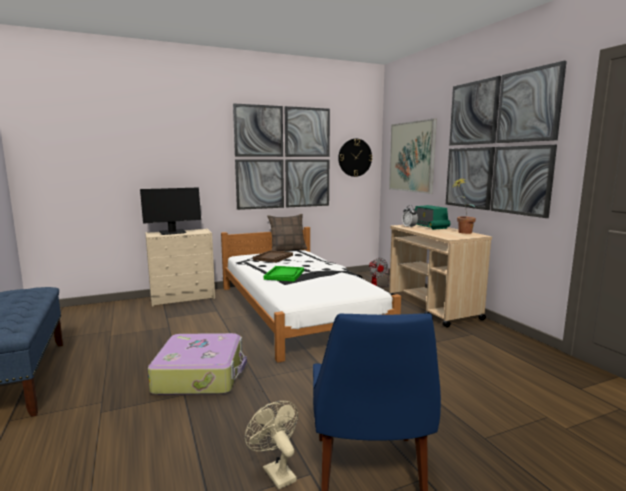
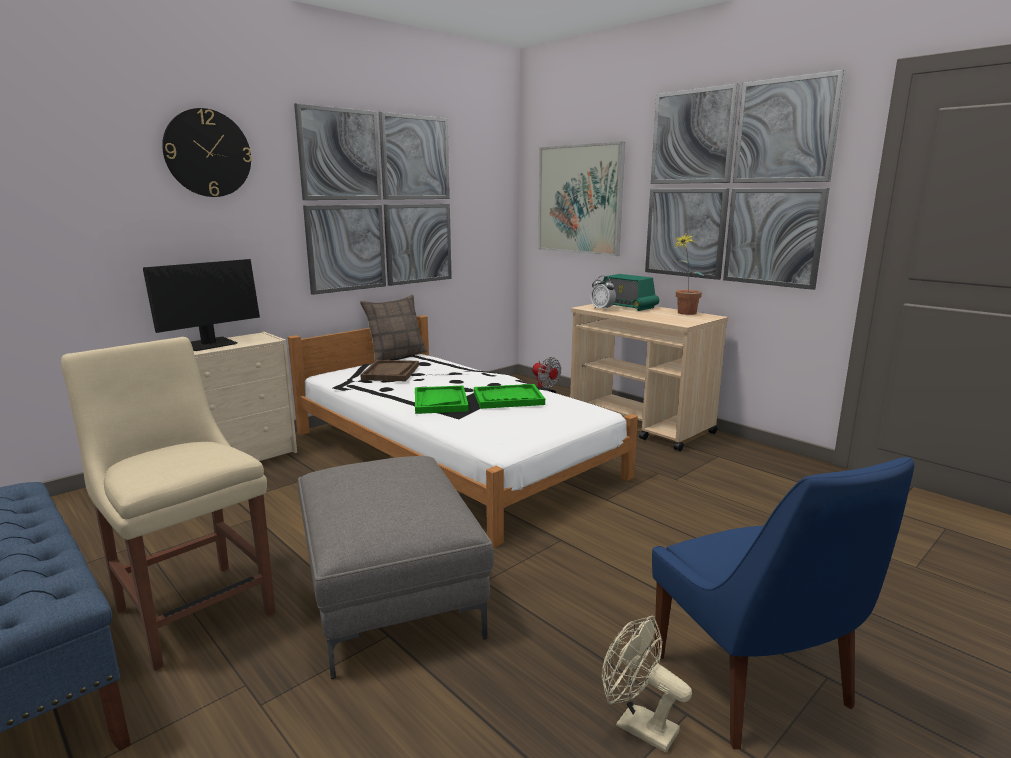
camera: 20 degrees left, 5 degrees up
suitcase [148,333,247,395] -> grey ottoman [298,456,494,679]
wall clock [338,139,372,177] -> wall clock moved to [162,108,252,197]
none -> beige chair [61,337,275,671]
none -> green tray [474,384,545,409]

